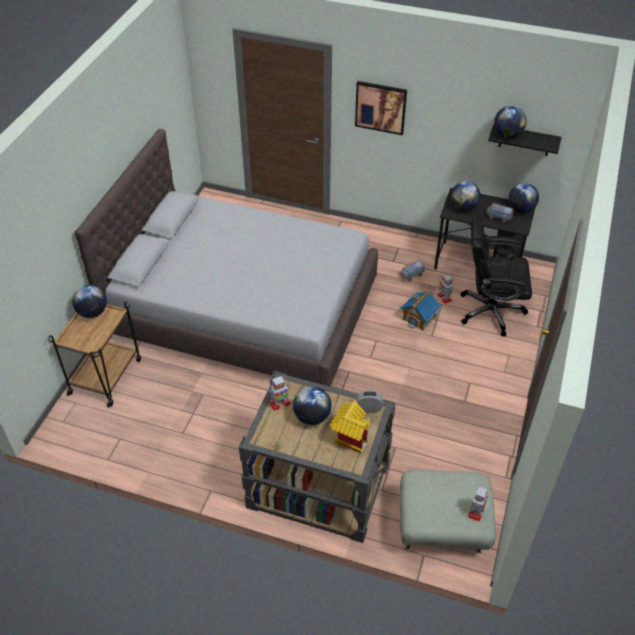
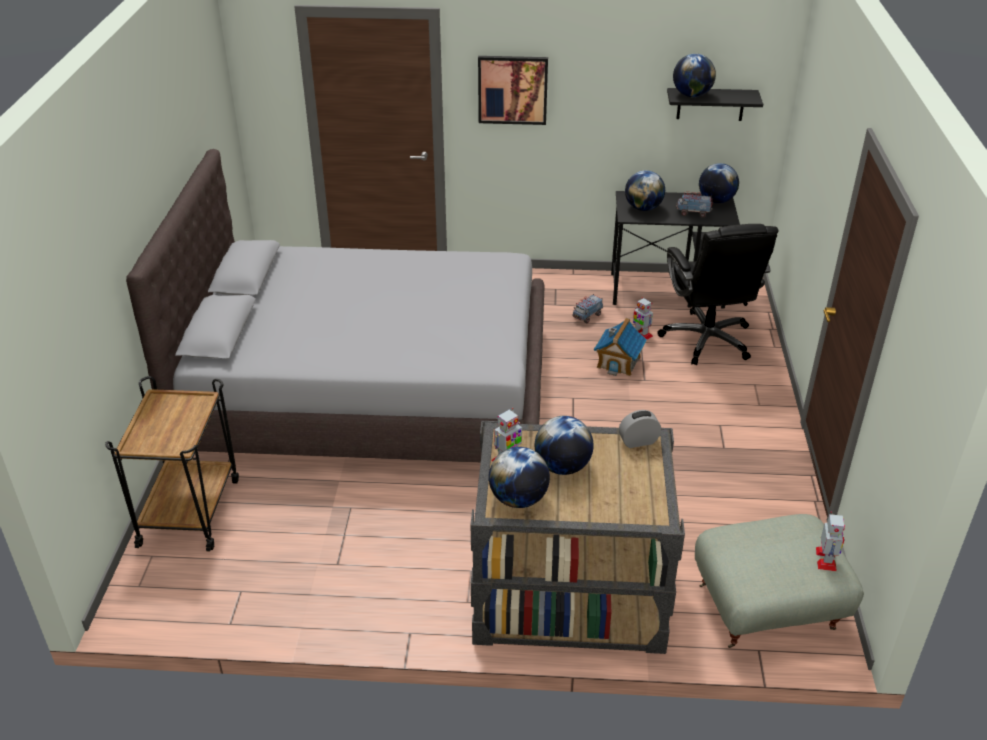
camera: 15 degrees left, 10 degrees down
globe [72,285,107,318] -> globe moved to [489,447,550,508]
toy house [330,400,370,454] -> none
black office chair [460,212,532,337] -> black office chair turned 90 degrees counterclockwise [658,224,778,365]

